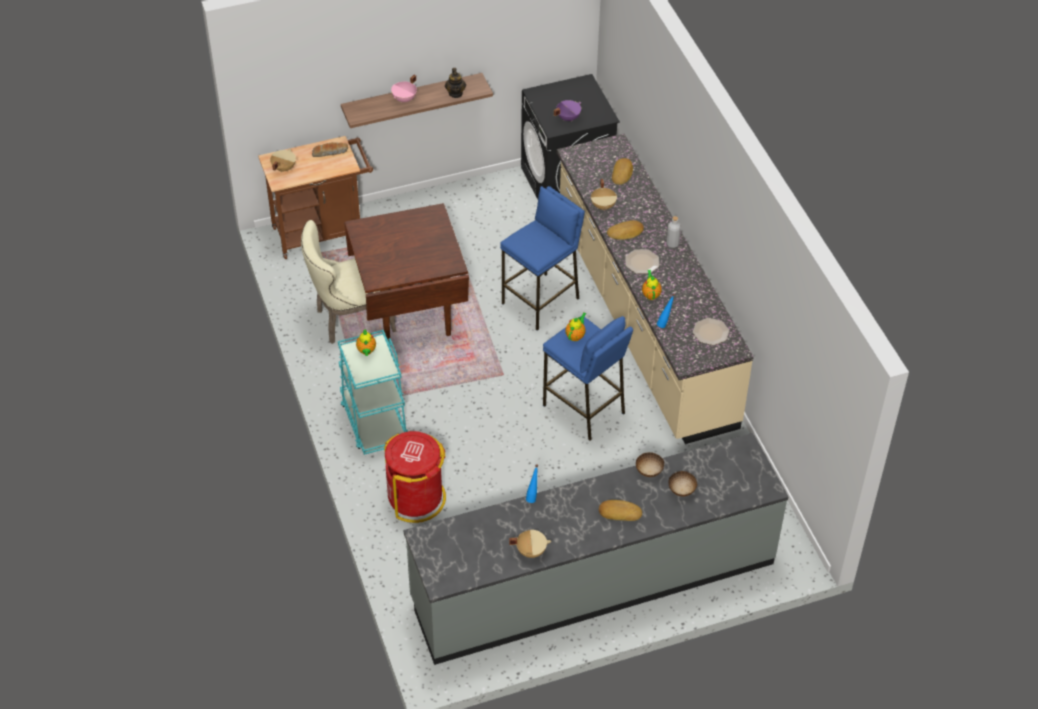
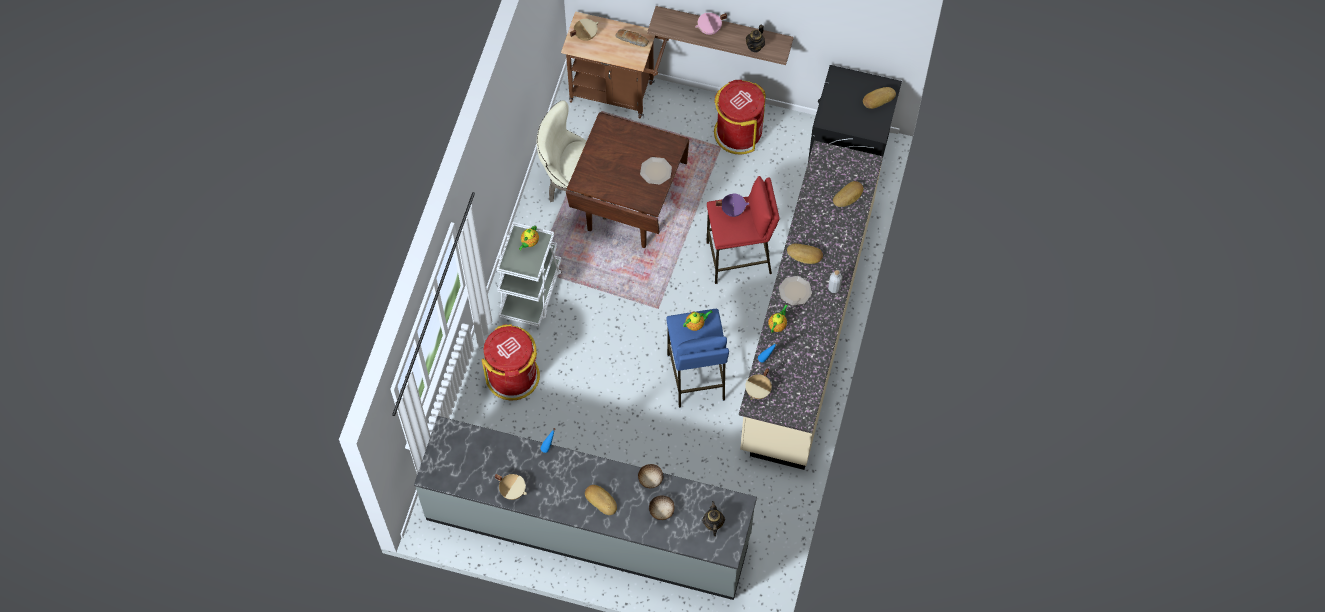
camera: 35 degrees right, 15 degrees up
turquoise cart [338,330,408,455] -> white cart [497,222,561,327]
blue stool [500,186,585,331] -> red stool [707,176,780,284]
purple cooking pot [554,100,581,121] -> purple cooking pot moved to [716,193,749,217]
beige cooking pot [591,179,617,210] -> beige cooking pot moved to [745,368,772,400]
plate [693,318,729,345] -> plate moved to [640,157,672,185]
none -> teapot [702,501,725,536]
none -> red trash can [714,80,766,154]
none -> bread [863,87,896,109]

